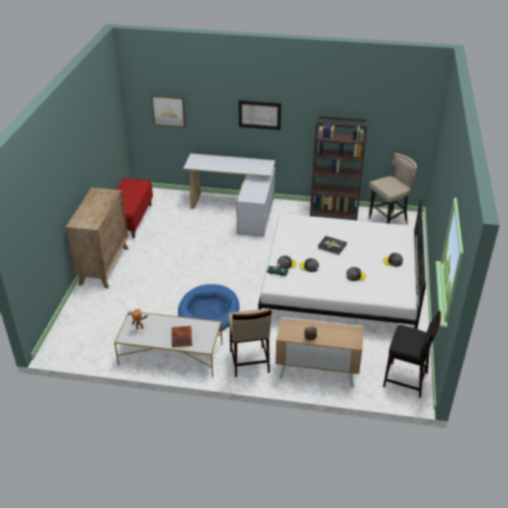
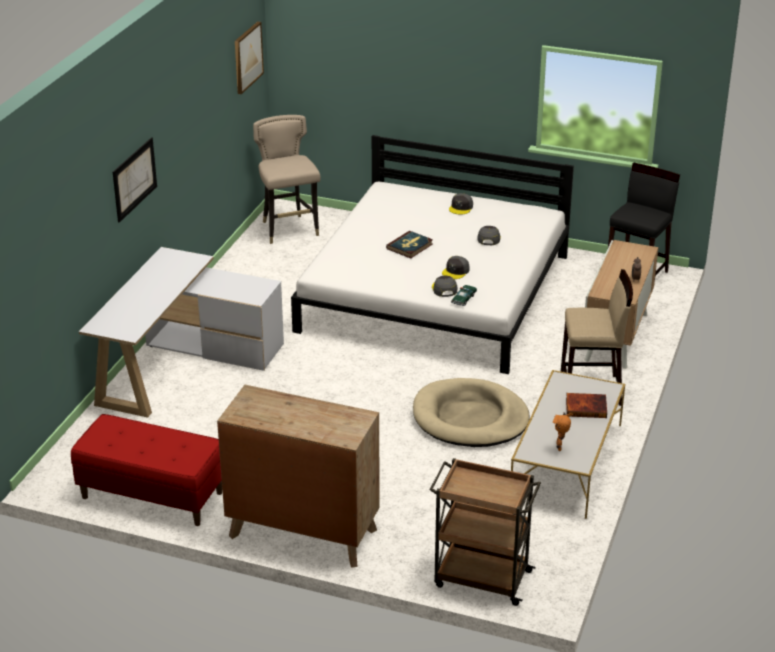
camera: 80 degrees left, 5 degrees down
picture [151,95,186,128] -> picture moved to [235,21,264,94]
blue dog bed [178,284,239,332] -> beige dog bed [413,378,530,447]
brown bookcase [310,116,368,221] -> none
none -> brown cart [430,458,541,606]

